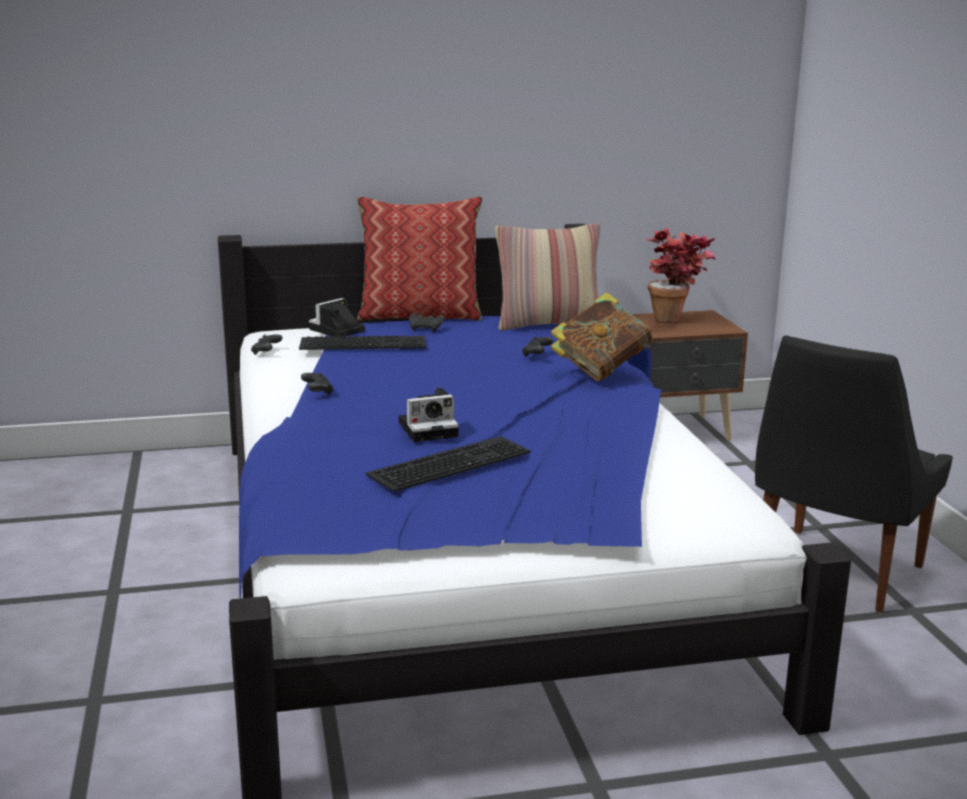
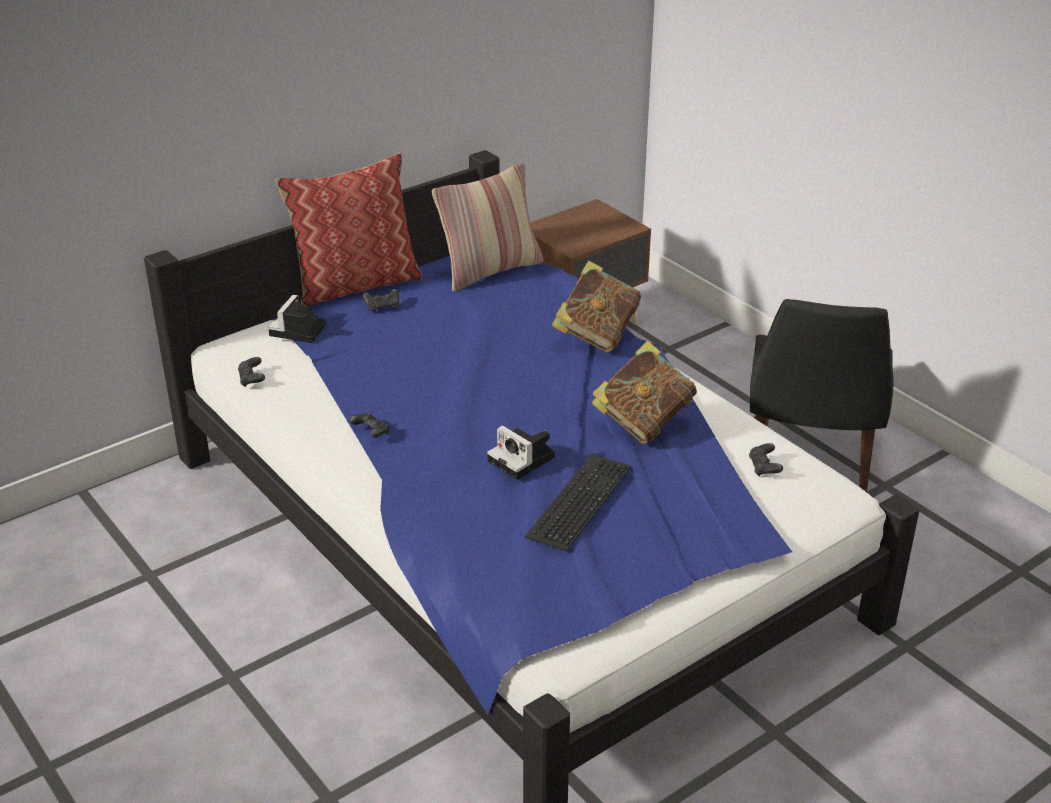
camera: 25 degrees left, 15 degrees up
keyboard [299,336,426,350] -> none
camera [398,388,459,442] -> camera turned 90 degrees clockwise [487,425,555,480]
black game controller [522,336,553,357] -> black game controller moved to [749,443,783,476]
potted plant [645,227,716,323] -> none
none -> book [592,341,697,444]

